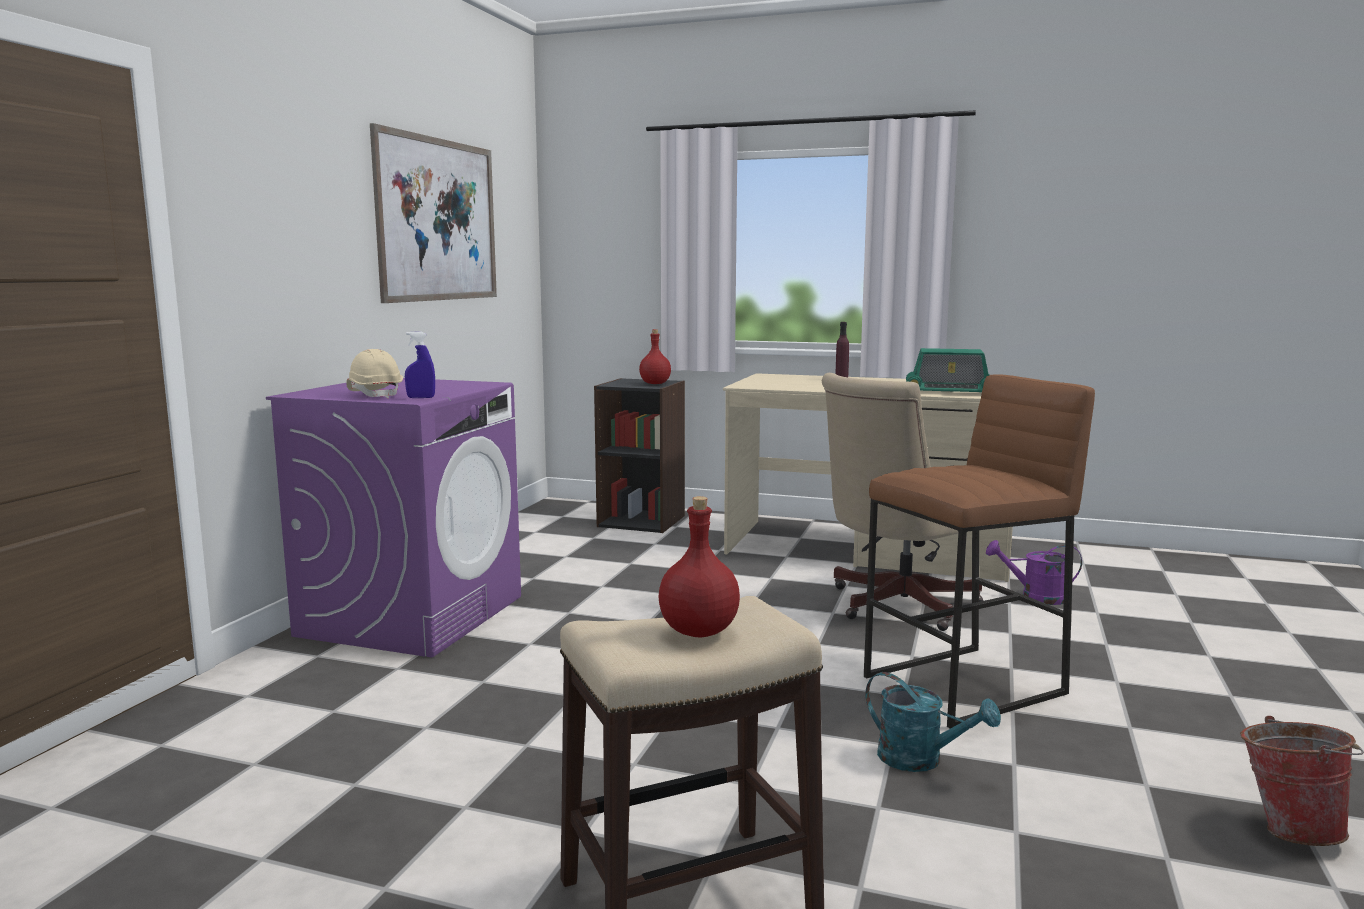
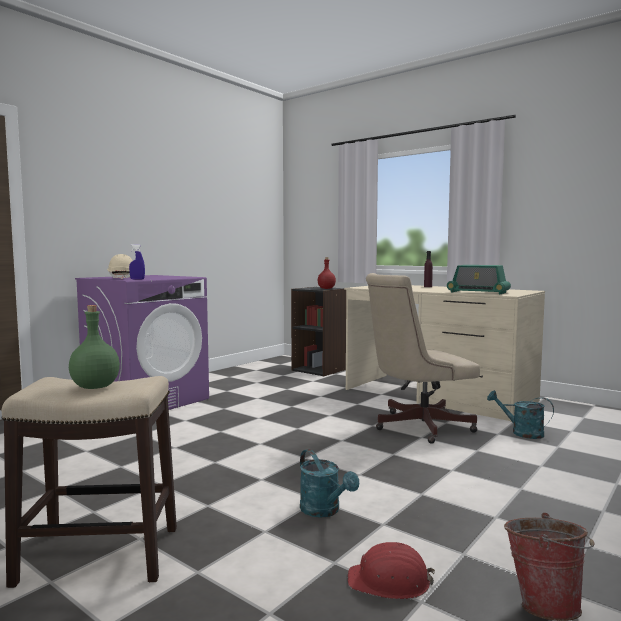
camera: 20 degrees right, 5 degrees down
picture [370,123,497,303] -> none
red bottle [659,496,740,638] -> green bottle [69,305,120,389]
brown stool [864,374,1095,729] -> none
purple watering can [986,540,1082,605] -> turquoise watering can [487,391,554,439]
none -> red hard hat [348,542,435,599]

